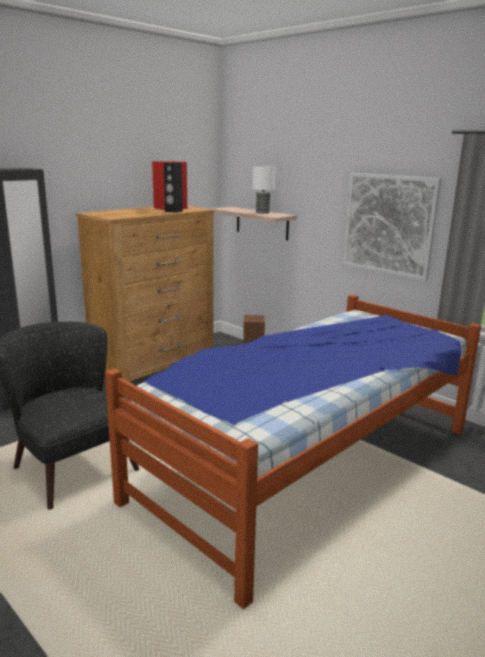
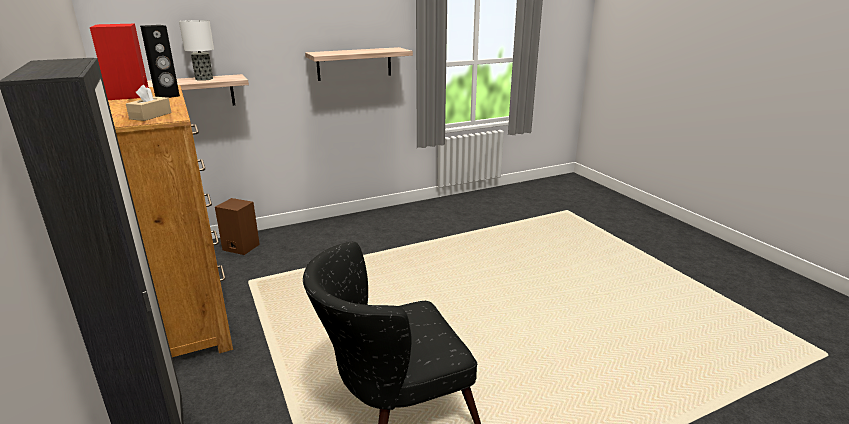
camera: 70 degrees left, 5 degrees up
bed [105,294,481,609] -> none
picture [343,173,441,281] -> shelf [305,47,413,81]
none -> beige tissue box [126,85,172,121]

